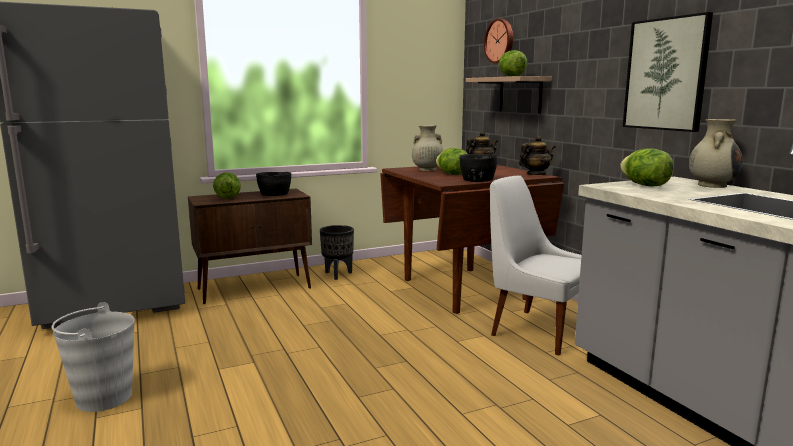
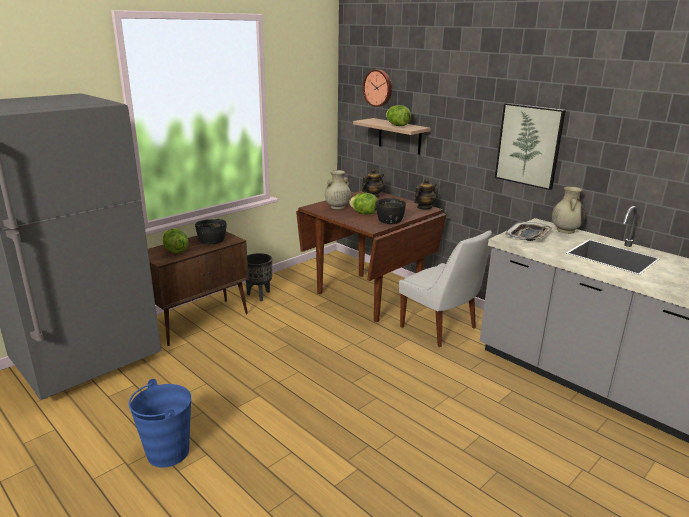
camera: 20 degrees left, 10 degrees up
grey bucket [52,302,135,412] -> blue bucket [129,379,191,468]
white chair [490,175,582,355] -> white chair turned 150 degrees counterclockwise [399,230,492,347]
lettuce [620,148,674,187] -> tray [506,222,552,241]

